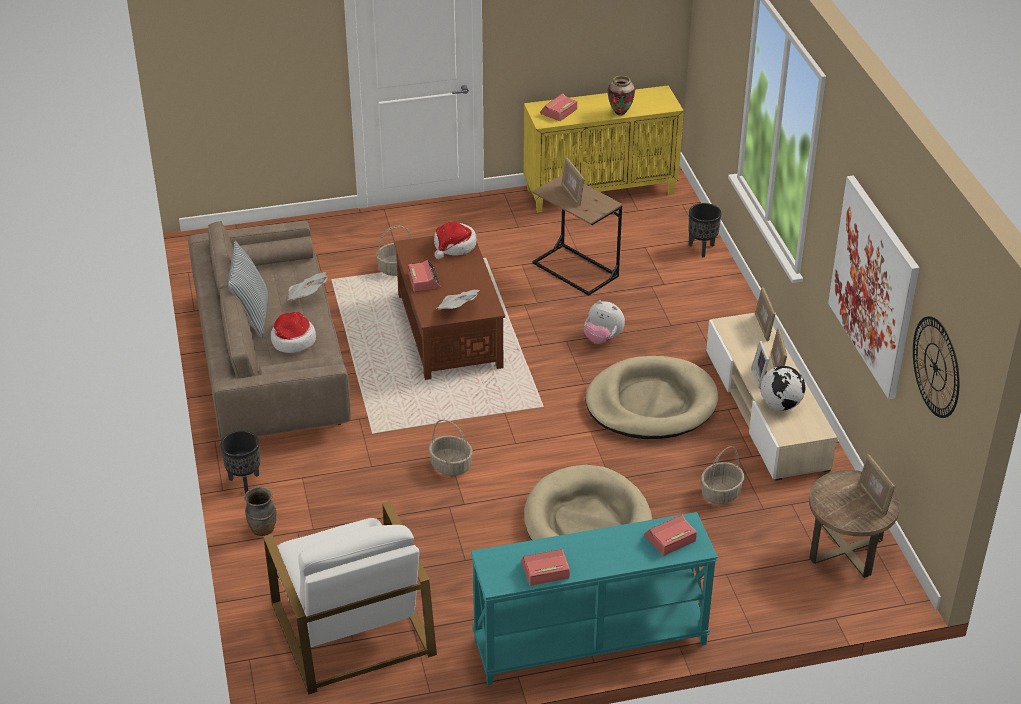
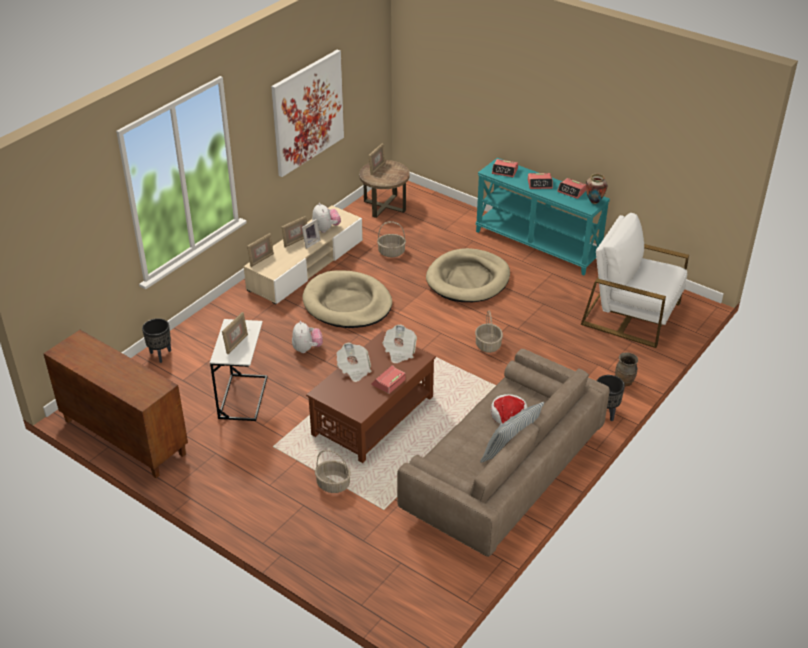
camera: 130 degrees left, 0 degrees up
white armchair [263,501,437,694] -> white armchair turned 90 degrees counterclockwise [581,213,689,348]
newspaper [287,272,327,301] -> newspaper moved to [336,342,371,382]
hat [434,222,476,260] -> none
yellow cabinet [523,85,684,213] -> brown cabinet [43,330,188,478]
brown side table [532,174,623,296] -> white side table [210,319,268,421]
alarm clock [540,93,577,121] -> alarm clock moved to [528,173,553,189]
vase [608,76,635,116] -> vase moved to [586,173,607,204]
globe [761,366,805,410] -> plush toy [312,203,341,233]
wall clock [913,316,959,418] -> none

